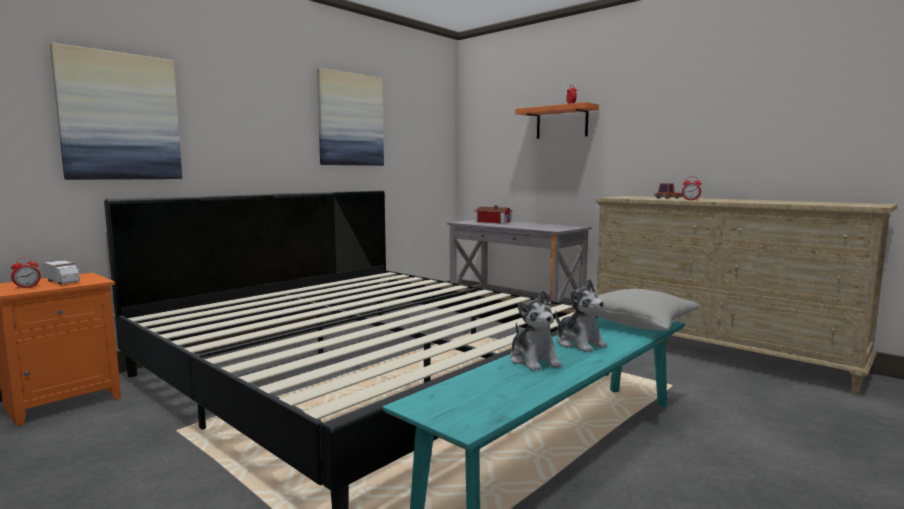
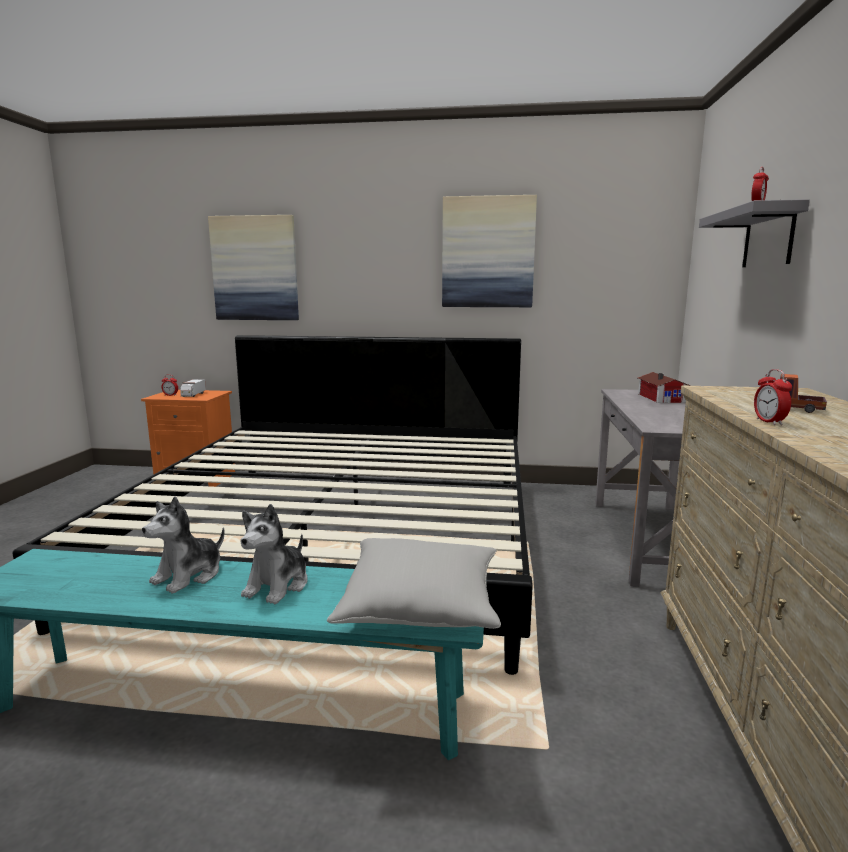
camera: 55 degrees right, 5 degrees up
orange shelf [515,102,599,139] -> grey shelf [699,199,810,267]

